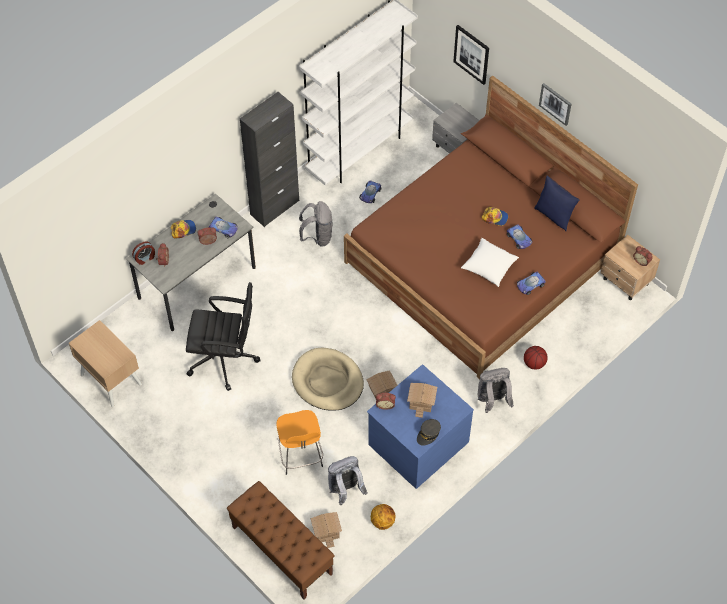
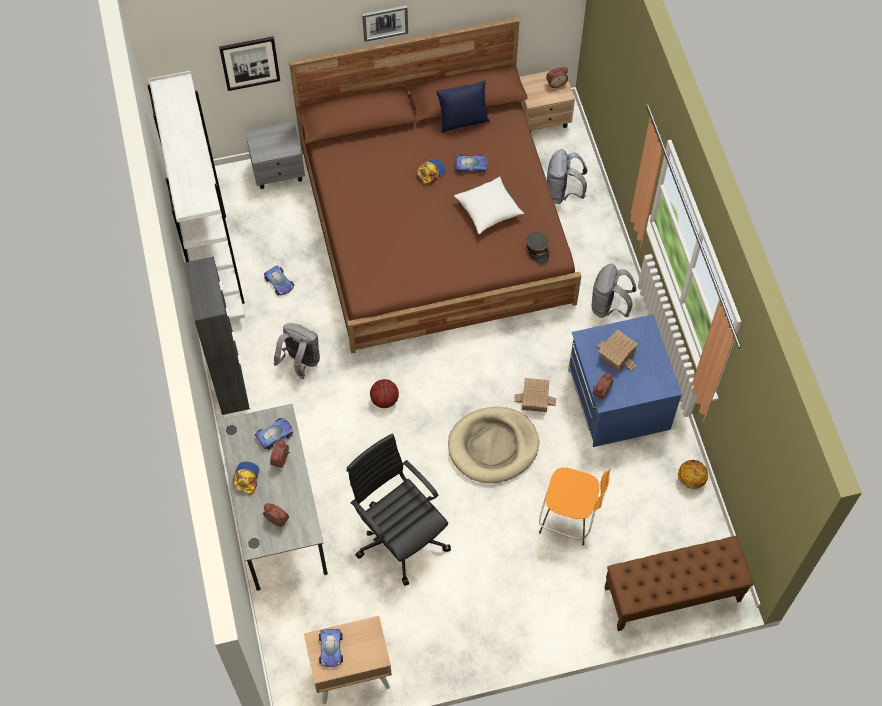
camera: 60 degrees left, 5 degrees up
alarm clock [132,241,155,265] -> none
black office chair [186,282,260,391] -> black office chair turned 75 degrees counterclockwise [347,434,451,586]
toy house [310,512,342,548] -> none
grey backpack [328,456,367,505] -> grey backpack moved to [547,149,587,204]
grey cap [417,419,441,446] -> grey cap moved to [527,232,549,264]
toy car [517,272,546,295] -> toy car moved to [319,629,343,667]
basketball [524,346,548,370] -> basketball moved to [370,379,399,408]

